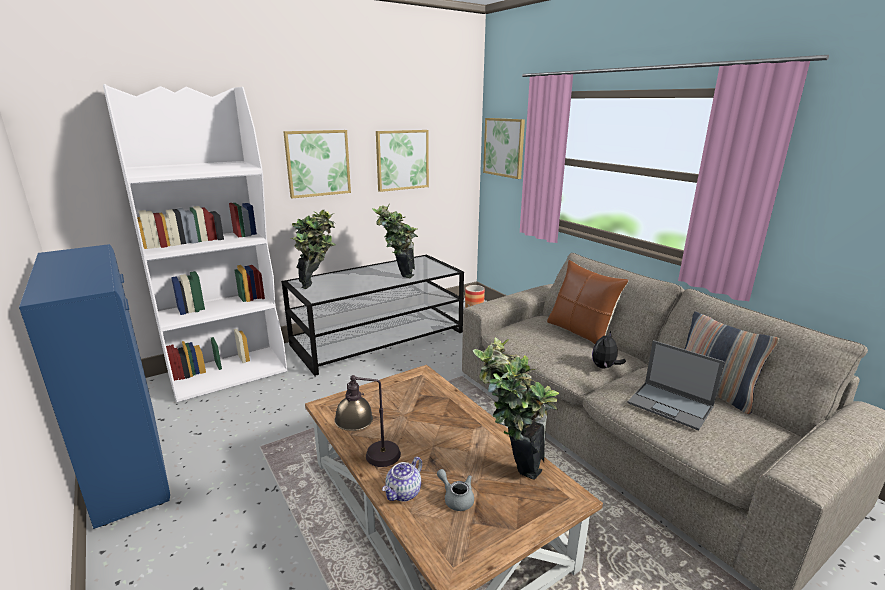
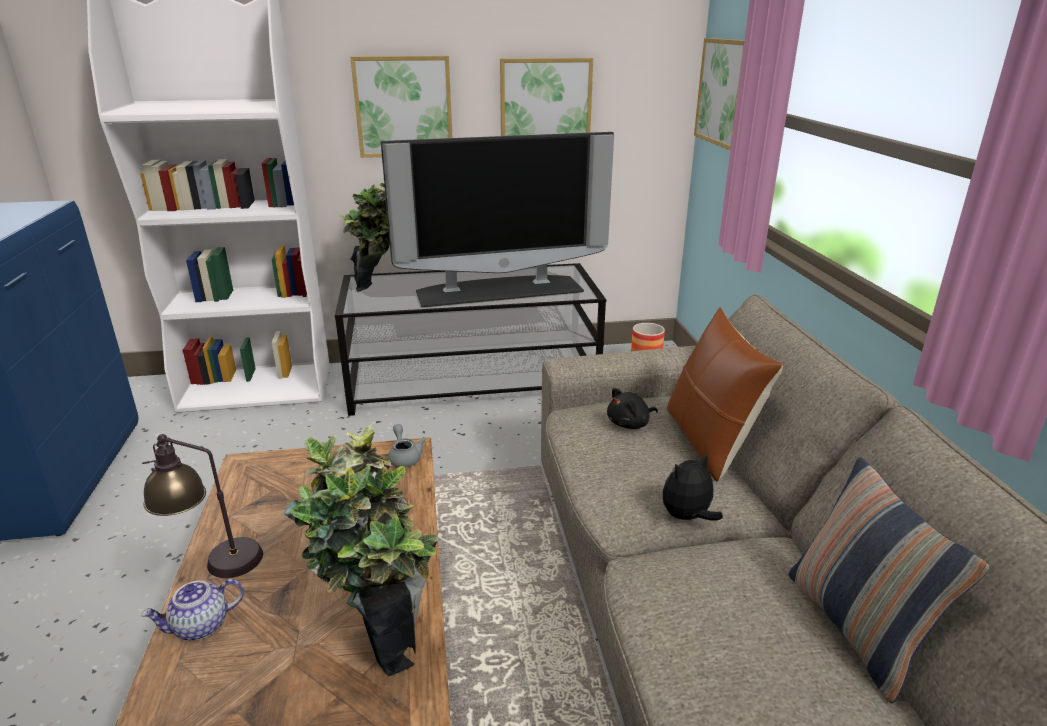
camera: 25 degrees right, 5 degrees up
potted plant [372,204,418,278] -> television [381,132,614,307]
grey teapot [437,469,474,511] -> grey teapot moved to [388,424,426,467]
laptop [627,340,725,431] -> none
none -> black plush toy [607,388,658,429]

